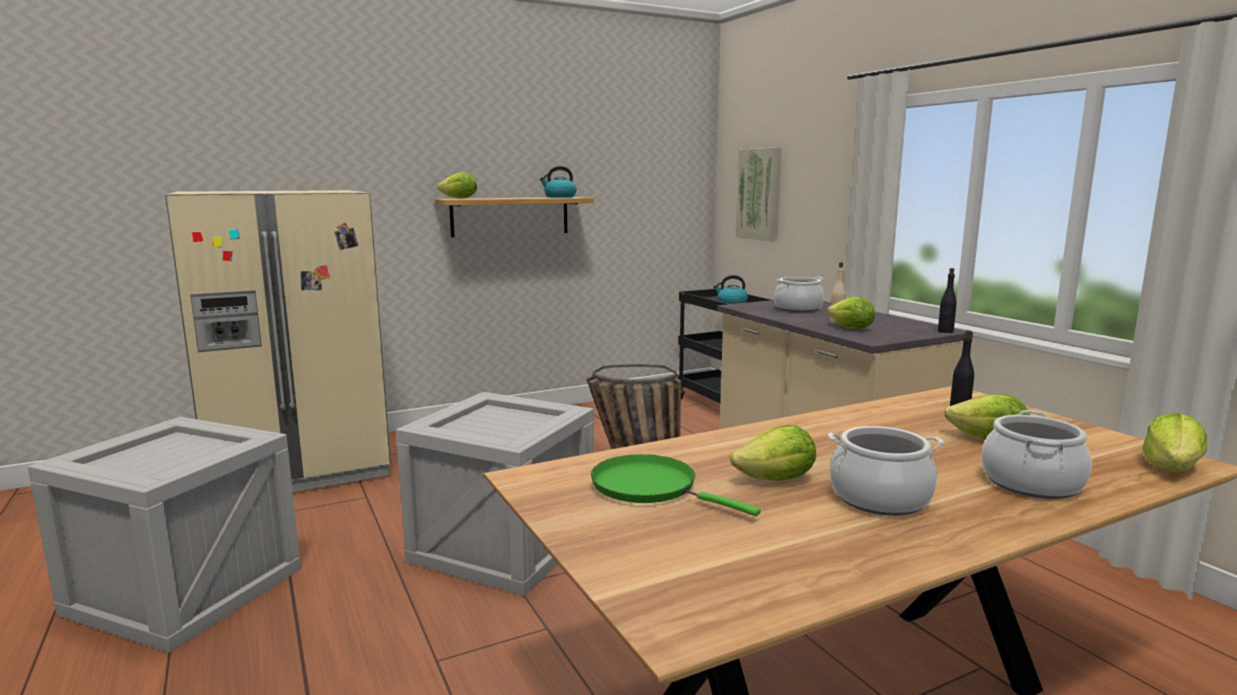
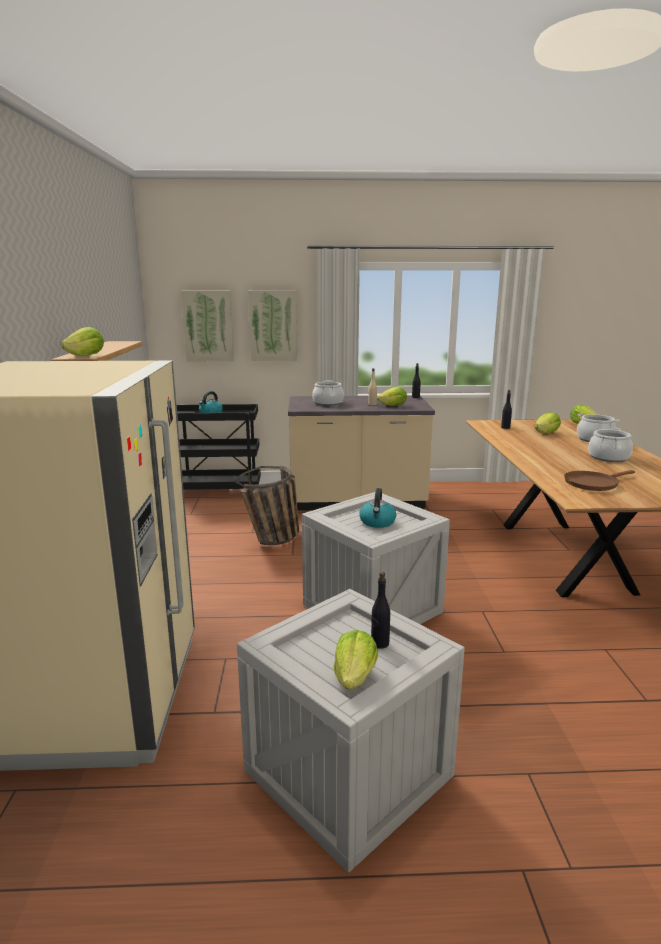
camera: 65 degrees left, 5 degrees up
kettle [540,166,576,198] -> kettle moved to [359,488,396,528]
green frying pan [591,454,761,516] -> brown frying pan [564,470,635,491]
lettuce [730,425,816,481] -> lettuce moved to [334,630,378,689]
none -> picture [248,290,298,361]
none -> black bottle [371,572,390,649]

